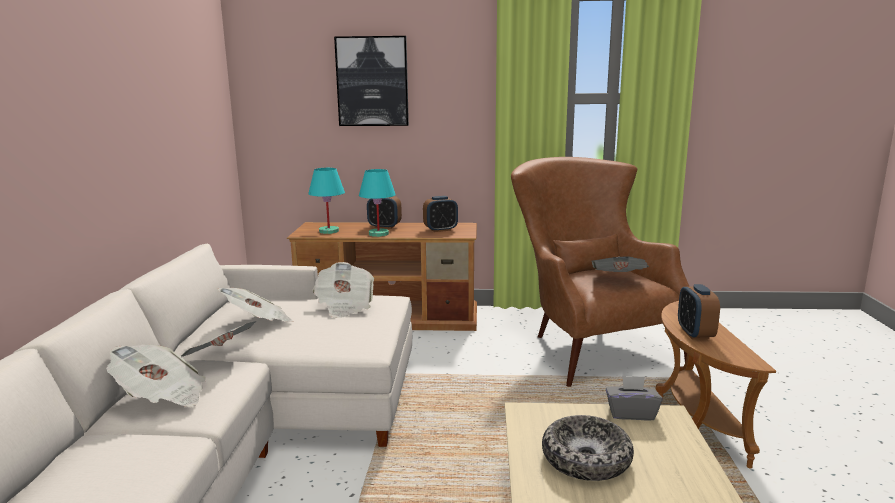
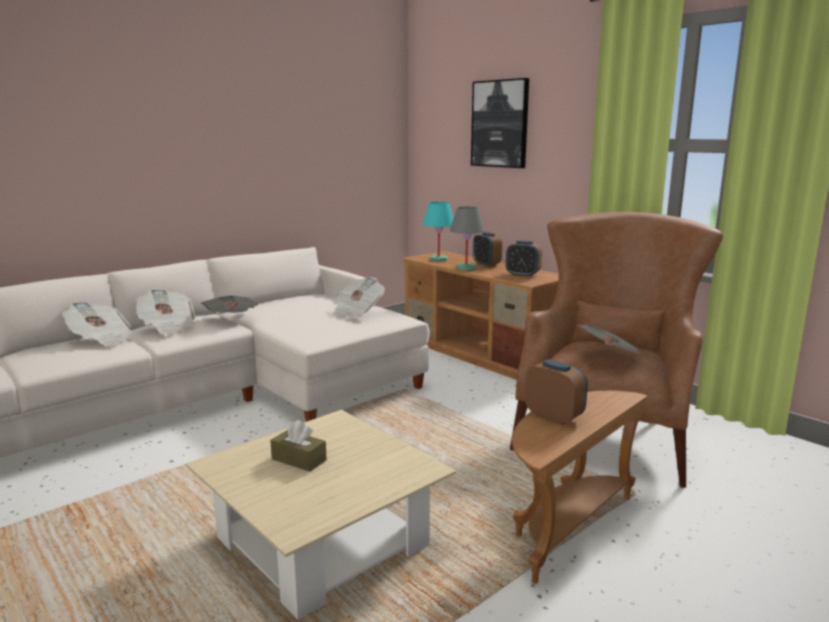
camera: 45 degrees right, 0 degrees up
newspaper [218,288,294,322] -> newspaper moved to [62,301,134,347]
turquoise table lamp [359,169,396,237] -> grey table lamp [450,206,484,270]
bowl [542,415,634,481] -> brown tissue box [270,420,327,472]
grey tissue box [606,375,662,421] -> none
alarm clock [678,284,720,340] -> alarm clock turned 90 degrees clockwise [525,359,588,425]

